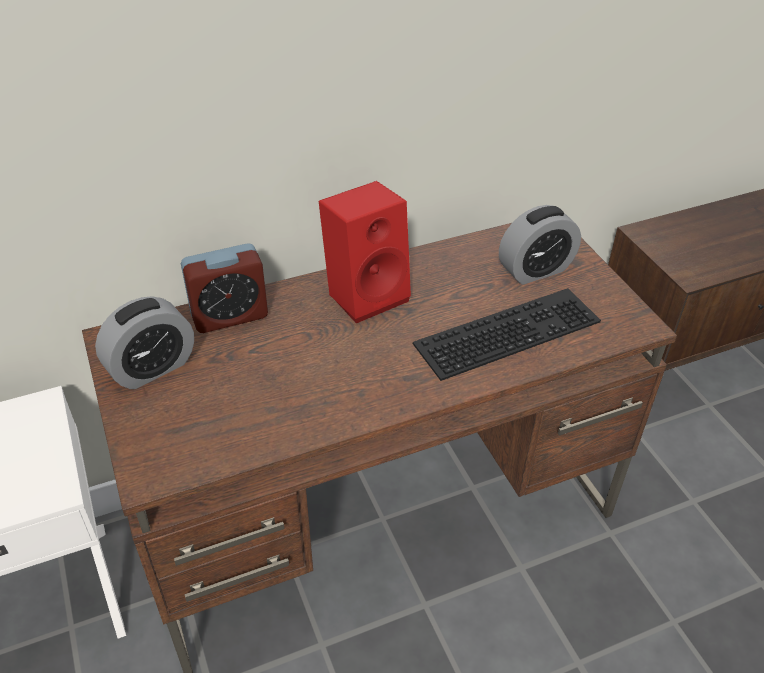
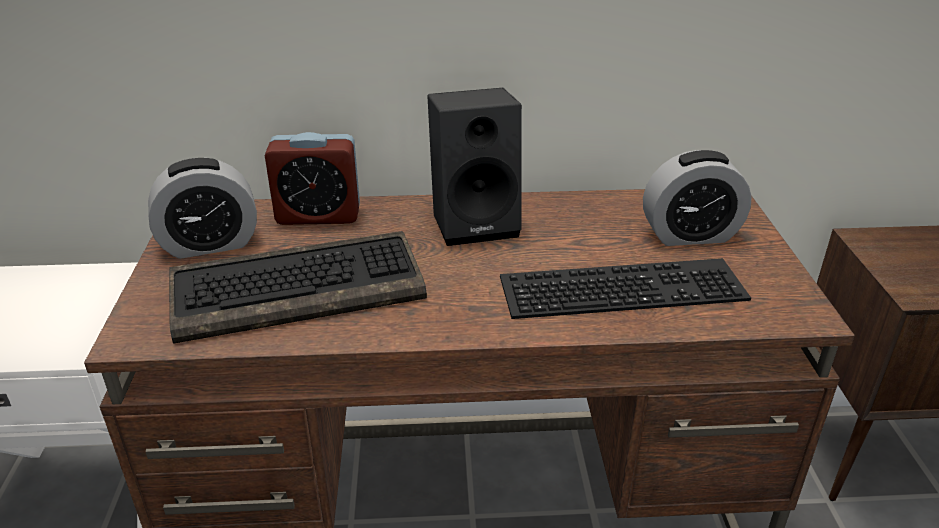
camera: 20 degrees right, 10 degrees down
red speaker [319,181,411,323] -> black speaker [427,88,522,246]
none -> keyboard [169,231,427,344]

